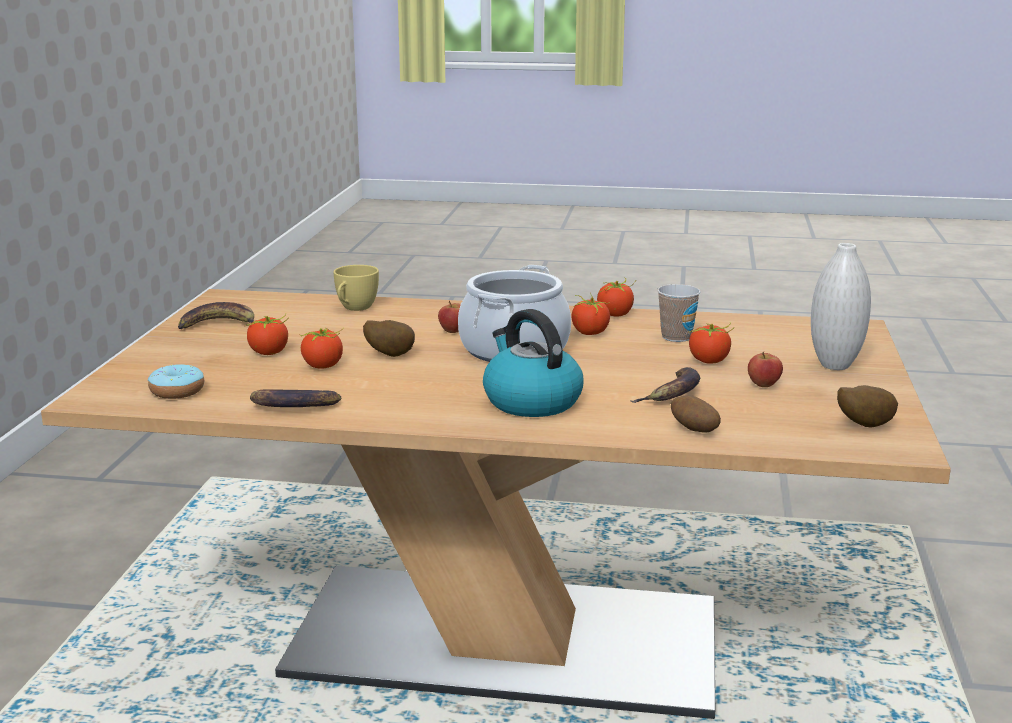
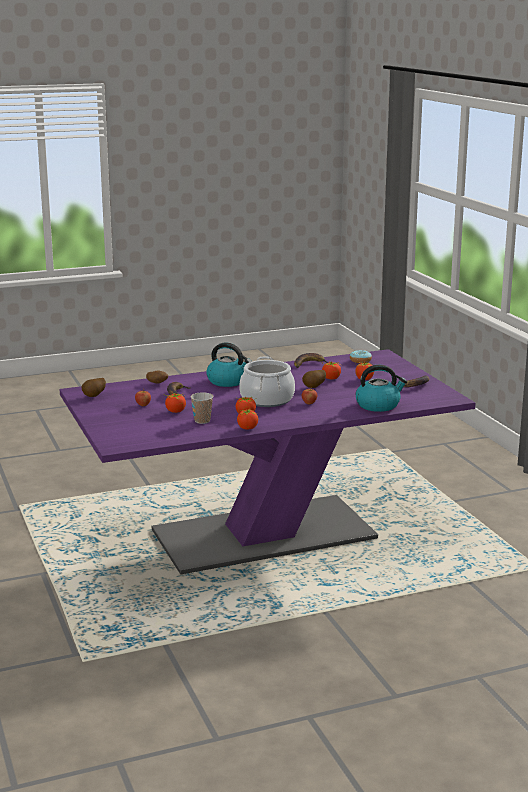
camera: 150 degrees right, 0 degrees up
beige dining table [41,289,951,719] -> purple dining table [59,349,475,575]
yellow cup [334,265,379,311] -> kettle [356,365,407,412]
white vase [811,243,871,370] -> none

